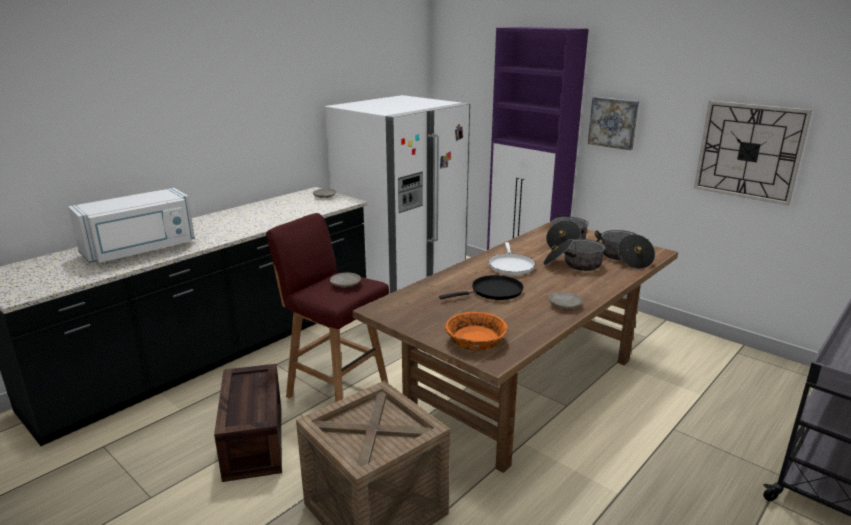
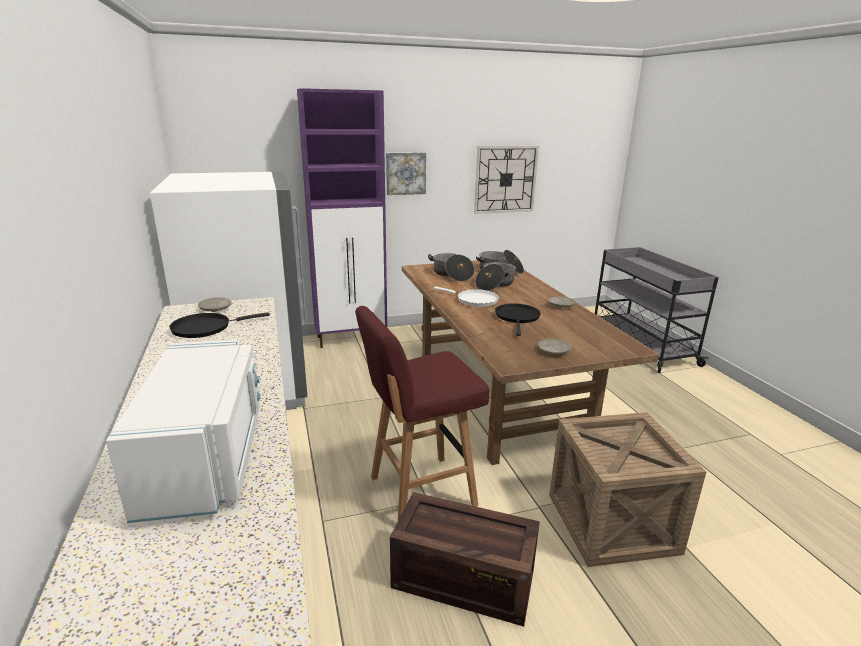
camera: 60 degrees left, 0 degrees up
beige plate [330,273,361,288] -> beige plate moved to [538,339,571,355]
orange bowl [445,312,508,350] -> none
none -> black frying pan [169,312,270,338]

